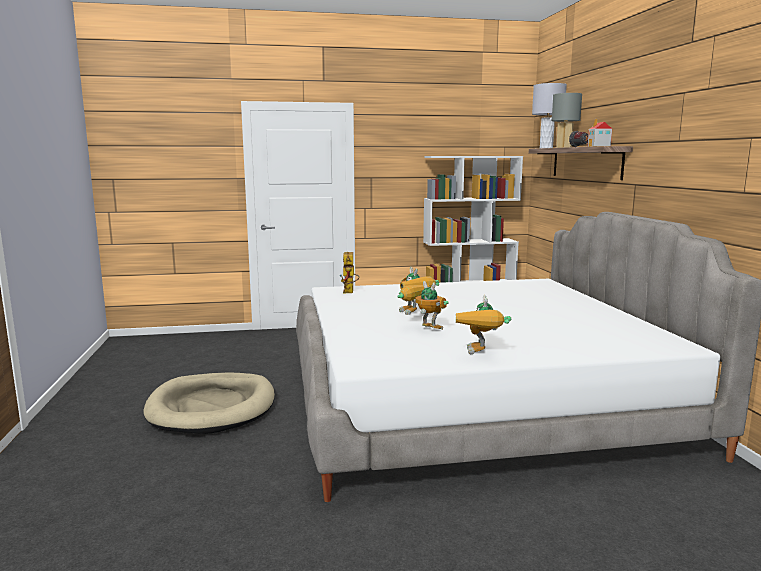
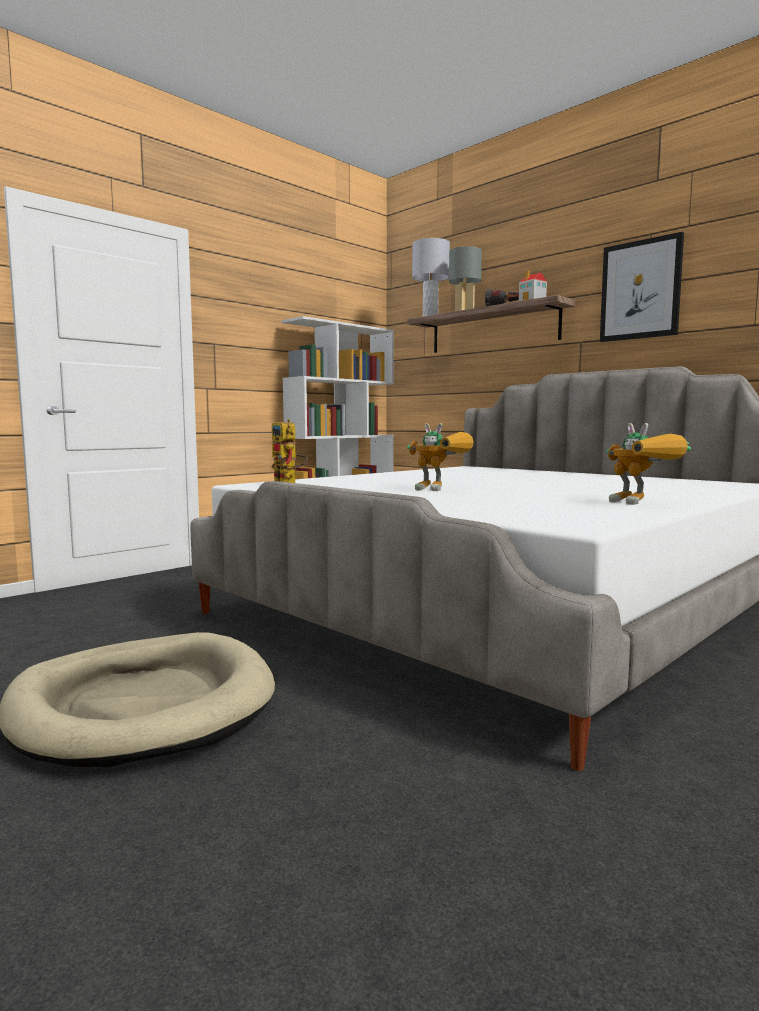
camera: 35 degrees left, 5 degrees down
toy robot [397,281,449,330] -> none
none -> picture [600,232,684,342]

